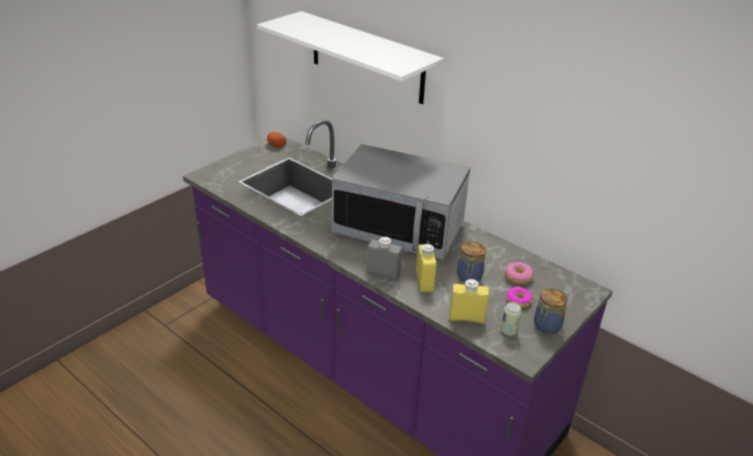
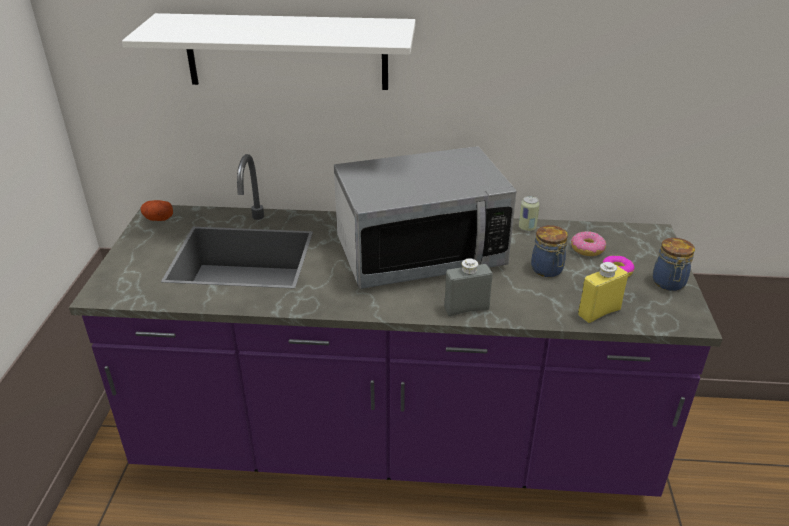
camera: 35 degrees left, 0 degrees up
yellow bottle [416,244,437,292] -> none
can [501,303,522,336] -> can moved to [519,196,540,232]

